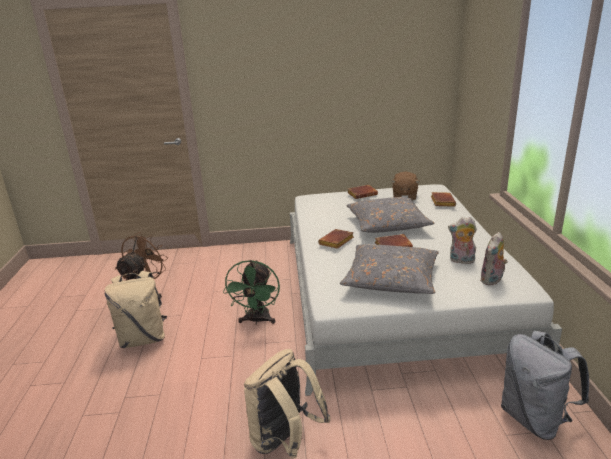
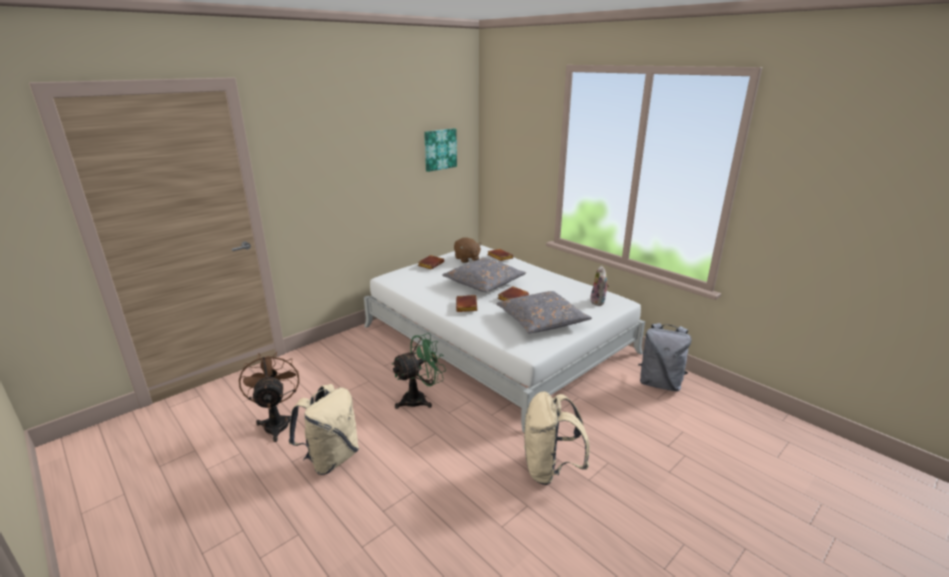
camera: 40 degrees left, 0 degrees up
green fan [223,260,280,325] -> green fan turned 90 degrees counterclockwise [392,333,446,409]
plush toy [448,217,477,264] -> none
none -> picture [424,128,457,172]

